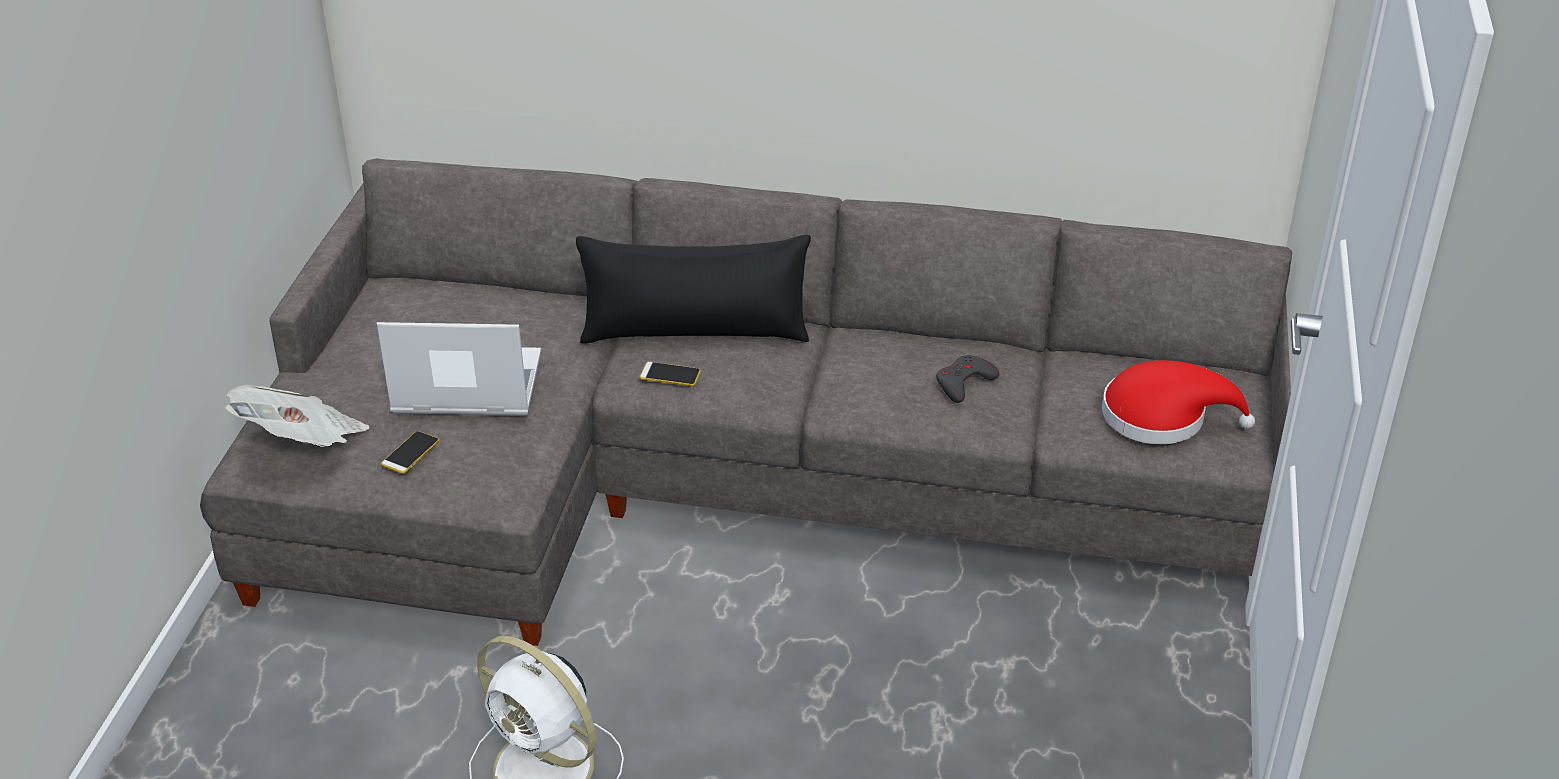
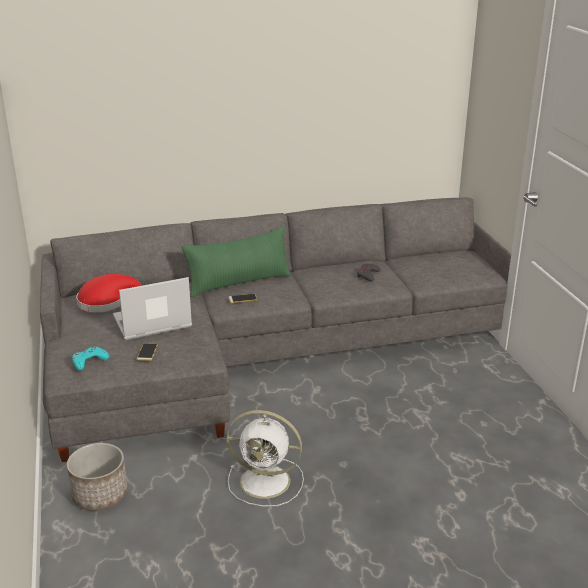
camera: 25 degrees left, 10 degrees down
newspaper [224,384,369,447] -> turquoise game controller [72,347,109,370]
black pillow [576,235,811,344] -> green pillow [182,226,291,297]
red hat [1102,360,1255,444] -> red hat moved to [76,274,142,313]
none -> planter [67,443,128,511]

